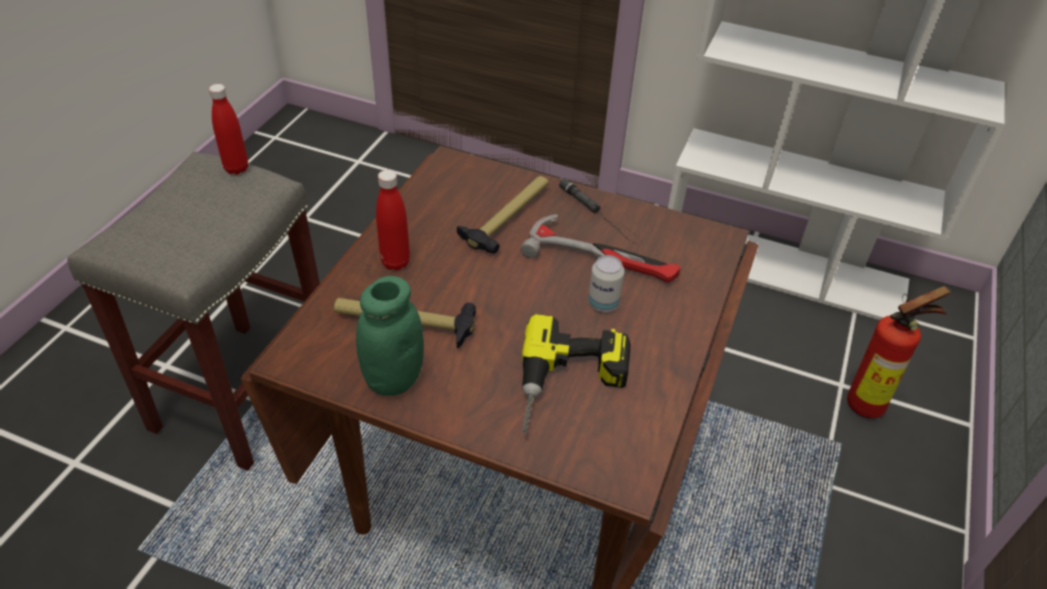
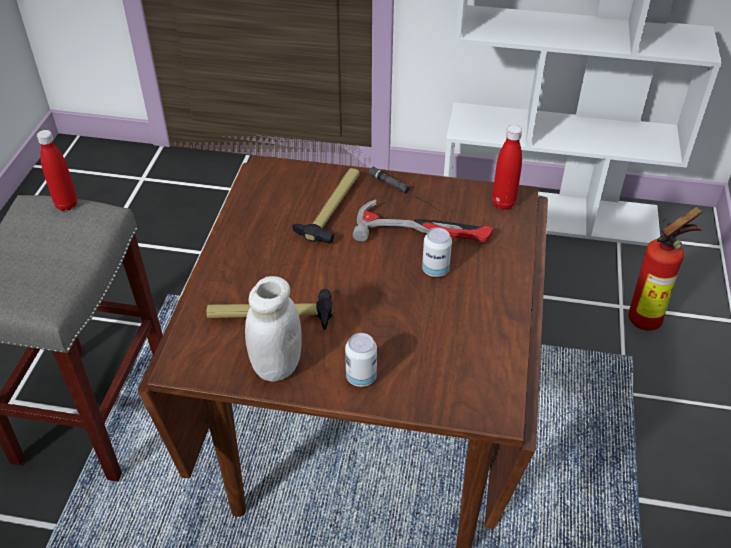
camera: 10 degrees left, 0 degrees up
green jar [356,276,424,396] -> white jar [245,276,302,382]
red bottle [376,170,410,271] -> red bottle moved to [492,125,522,210]
power drill [522,314,631,434] -> none
none -> can [345,333,377,387]

